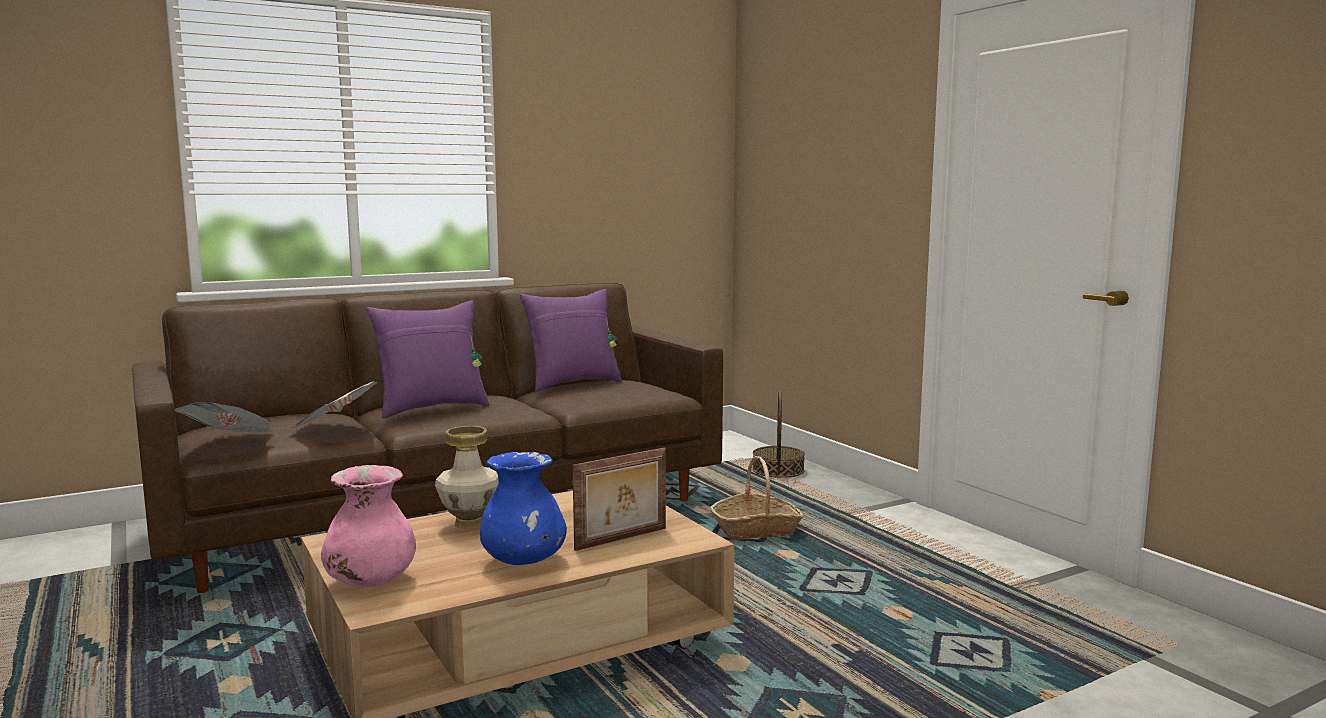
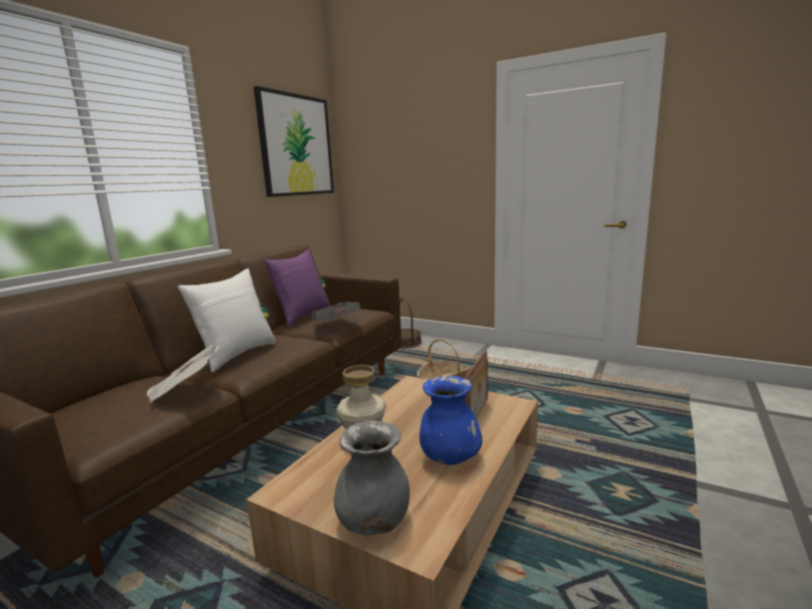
camera: 30 degrees left, 5 degrees up
newspaper [175,402,275,433] -> newspaper moved to [313,302,361,321]
pink vase [321,465,416,587] -> grey vase [334,421,410,535]
purple pillow [366,300,489,418] -> white pillow [178,269,276,372]
none -> picture [254,86,334,197]

